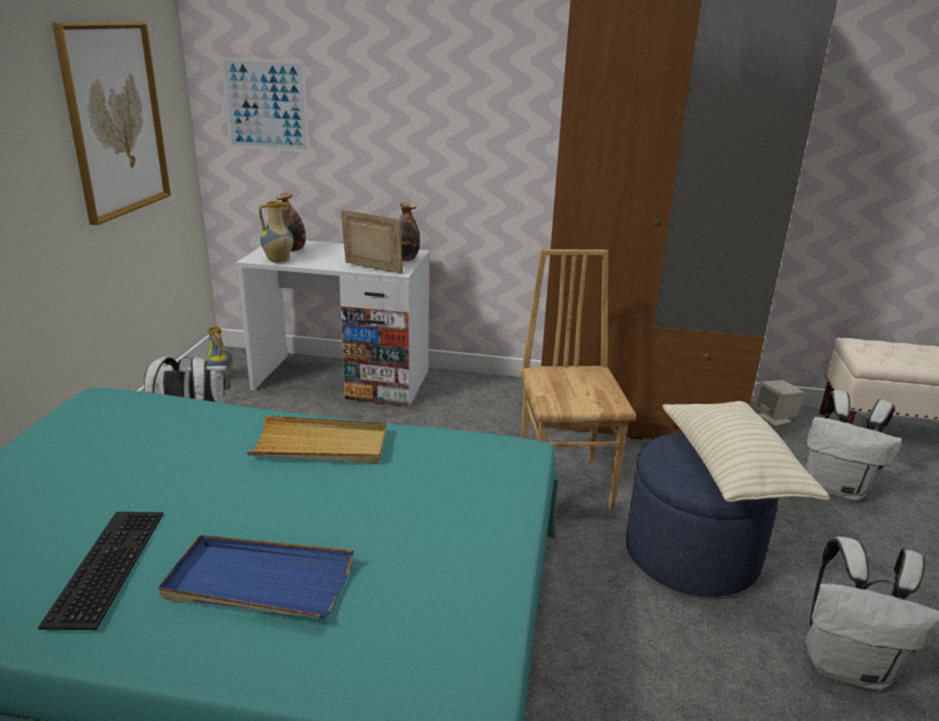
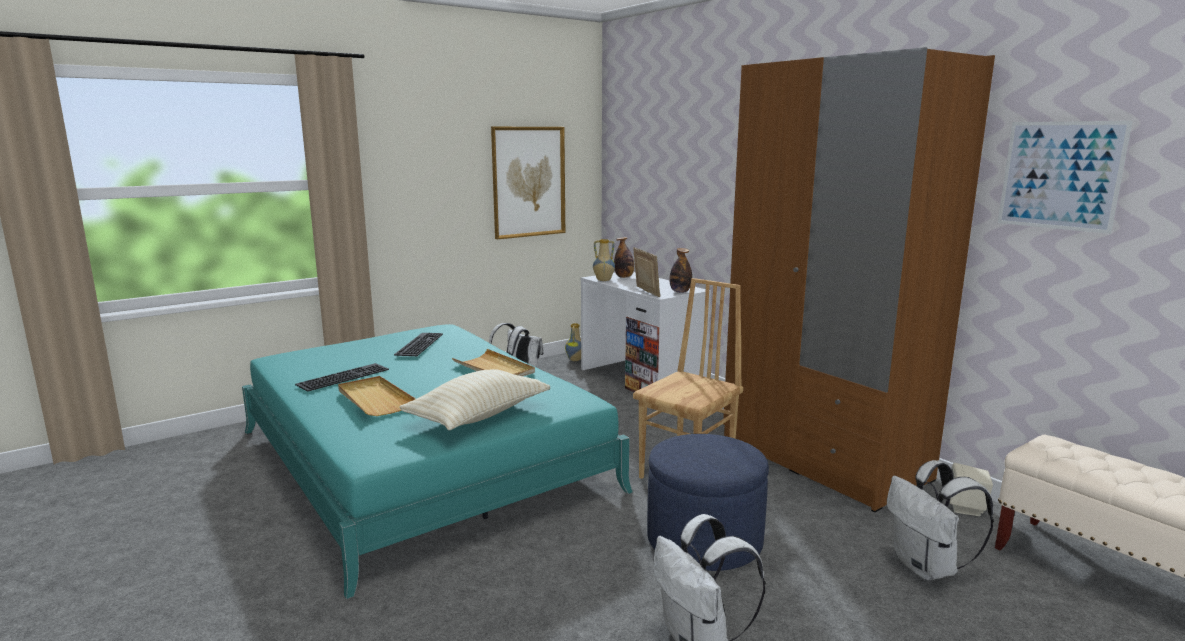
camera: 45 degrees right, 10 degrees down
blue tray [158,535,354,618] -> beige tray [338,376,416,416]
picture [221,57,310,152] -> picture moved to [998,121,1133,234]
beige pillow [662,401,830,502] -> beige pillow moved to [399,369,550,430]
none -> keyboard [394,333,443,356]

